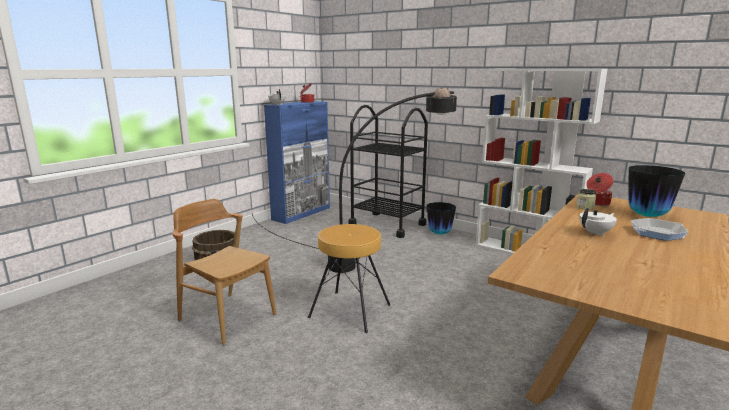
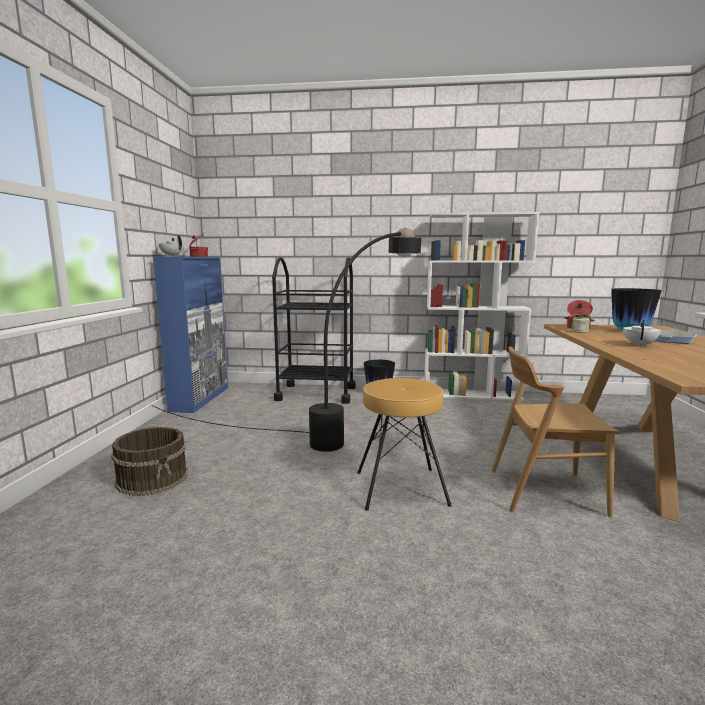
camera: 30 degrees left, 5 degrees down
brown chair [172,199,276,345] -> brown chair moved to [491,346,620,517]

